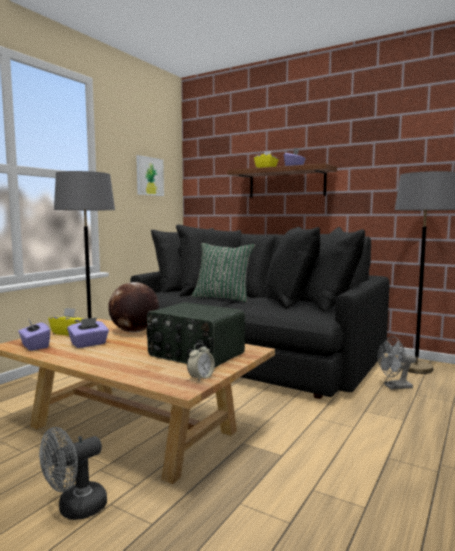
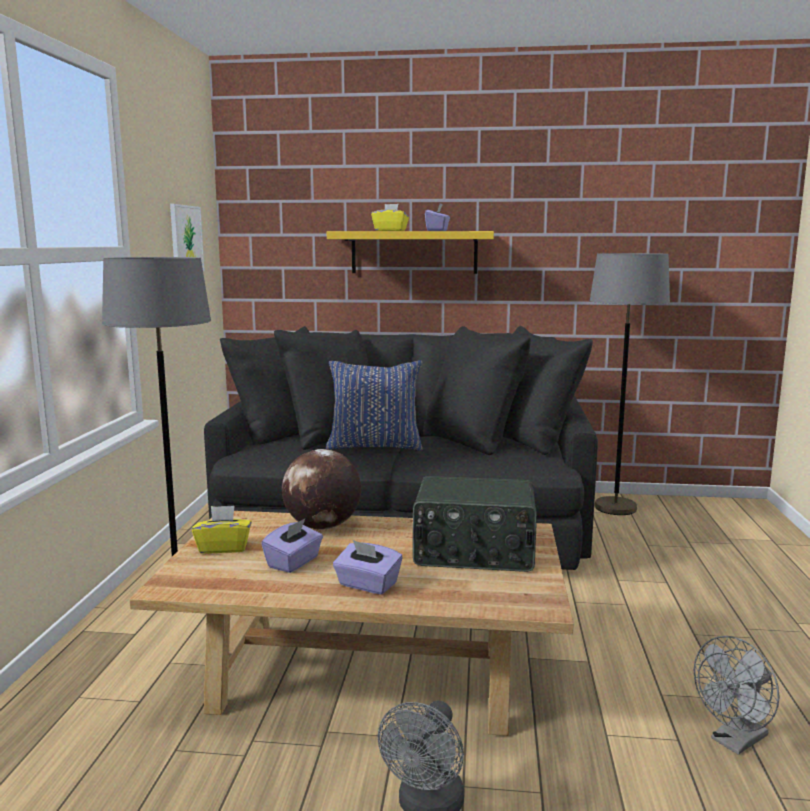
camera: 25 degrees left, 5 degrees up
purple tissue box [18,320,50,351] -> purple tissue box moved to [333,540,402,595]
alarm clock [187,343,215,382] -> none
green pillow [192,243,255,303] -> blue pillow [326,360,422,451]
brown shelf [227,163,337,198] -> yellow shelf [327,231,494,274]
grey fan [378,336,417,390] -> grey fan moved to [694,636,780,755]

